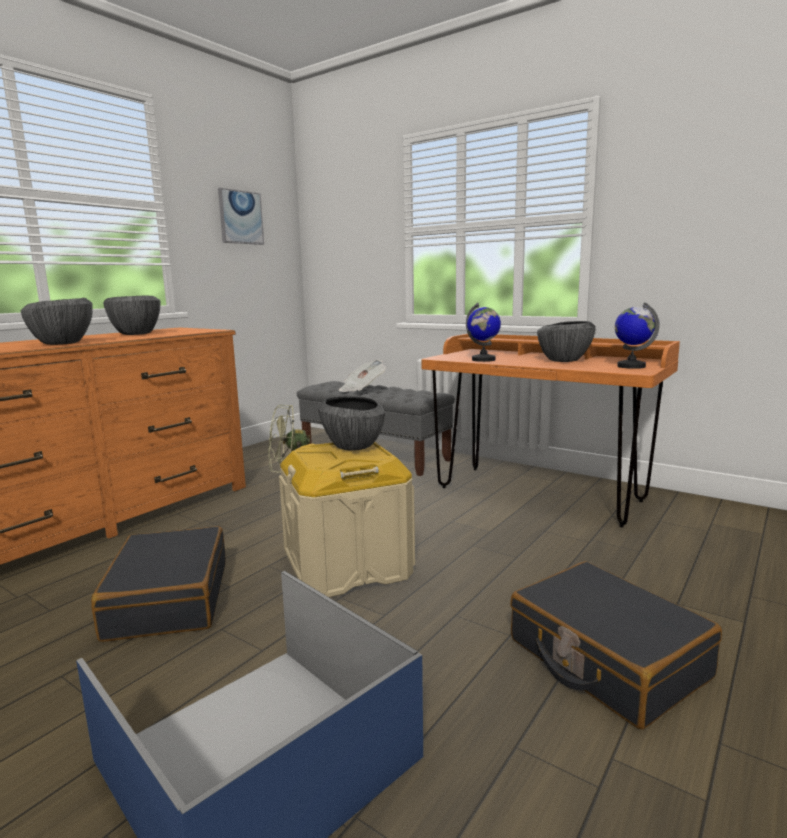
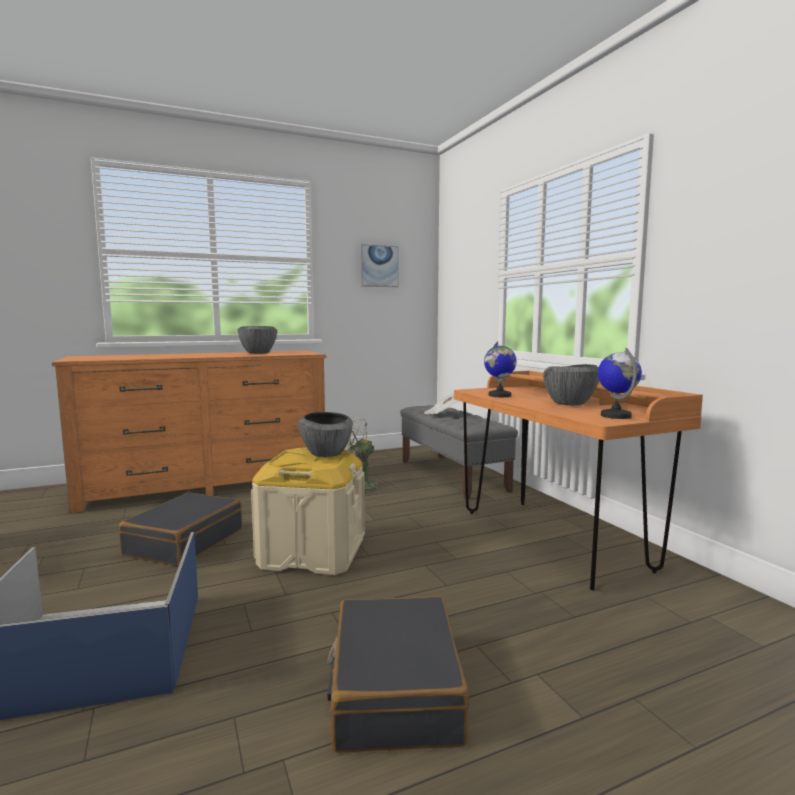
camera: 30 degrees right, 5 degrees down
bowl [21,298,93,345] -> none

